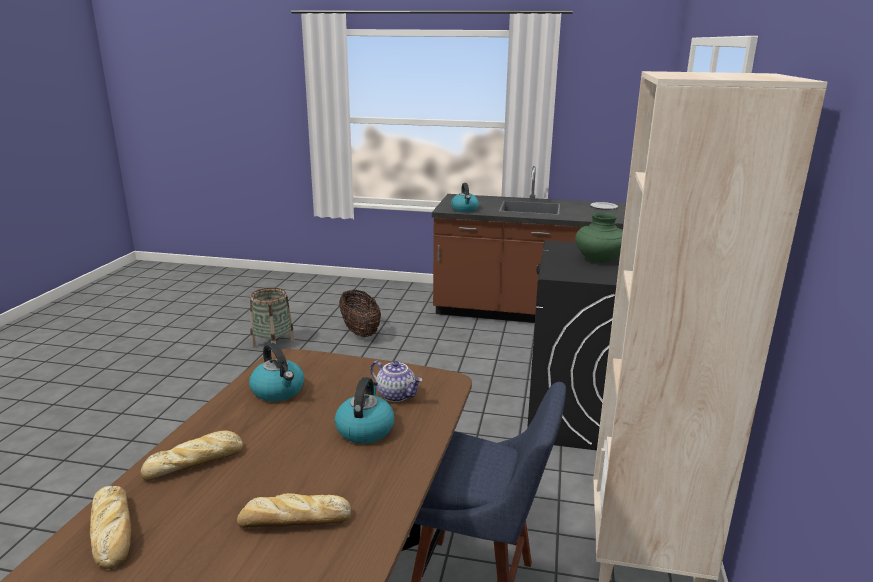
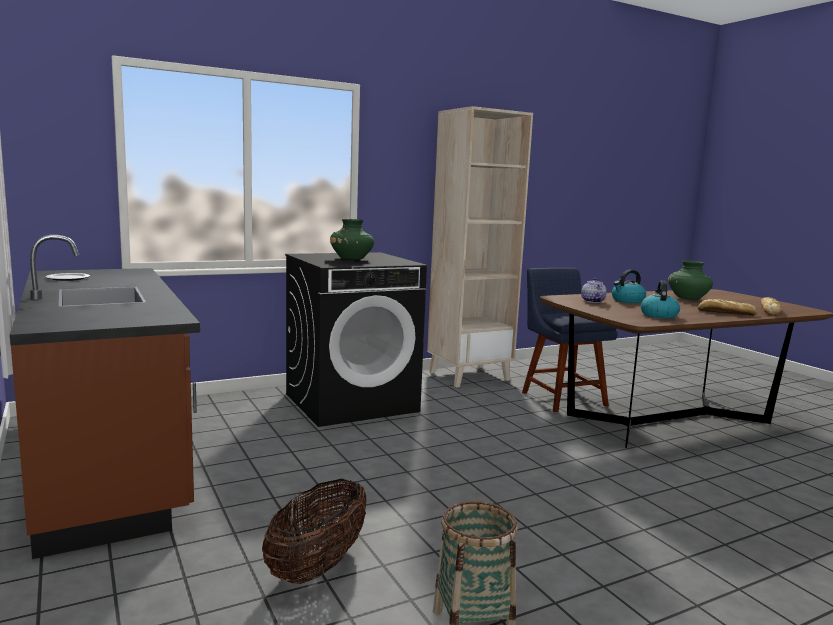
camera: 130 degrees left, 10 degrees down
bread [237,493,351,528] -> green vase [668,260,713,300]
kettle [451,183,479,212] -> none

